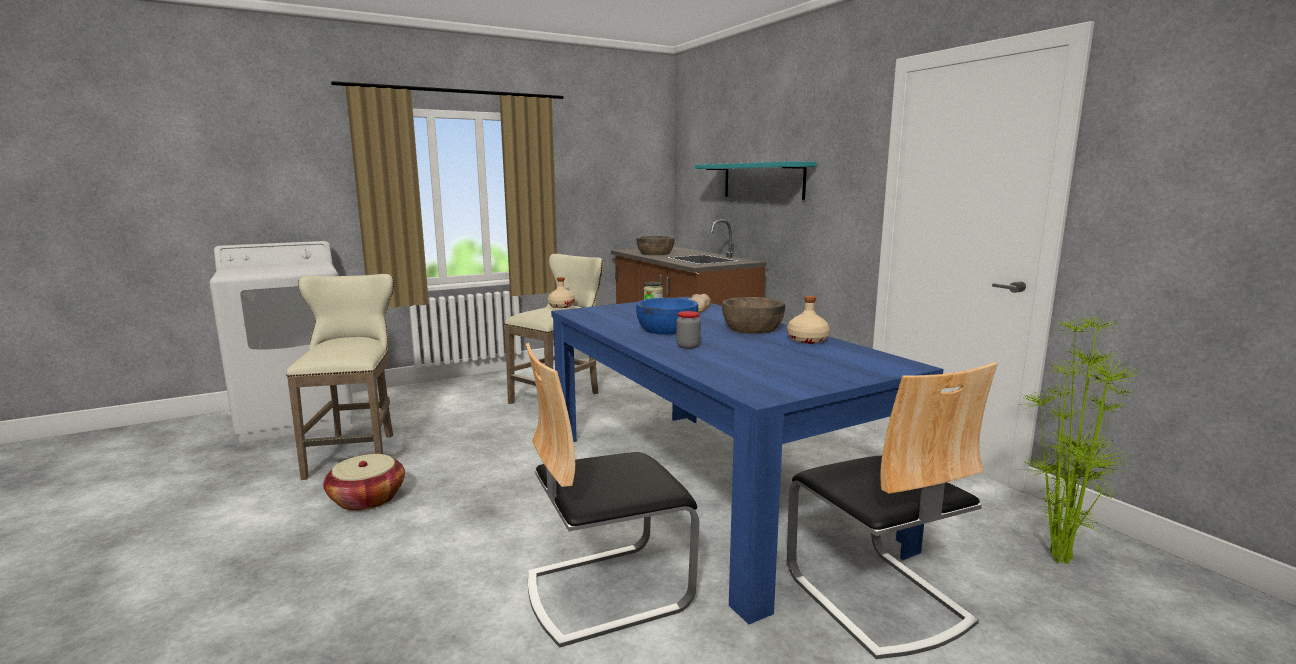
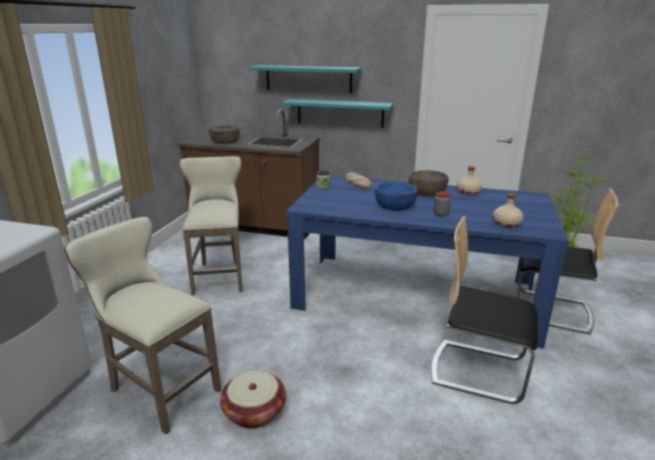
camera: 45 degrees left, 10 degrees up
chair [526,343,700,648] -> chair turned 90 degrees clockwise [431,216,538,404]
beige bottle [548,277,575,308] -> beige bottle moved to [493,193,524,227]
none -> turquoise shelf [281,99,394,128]

